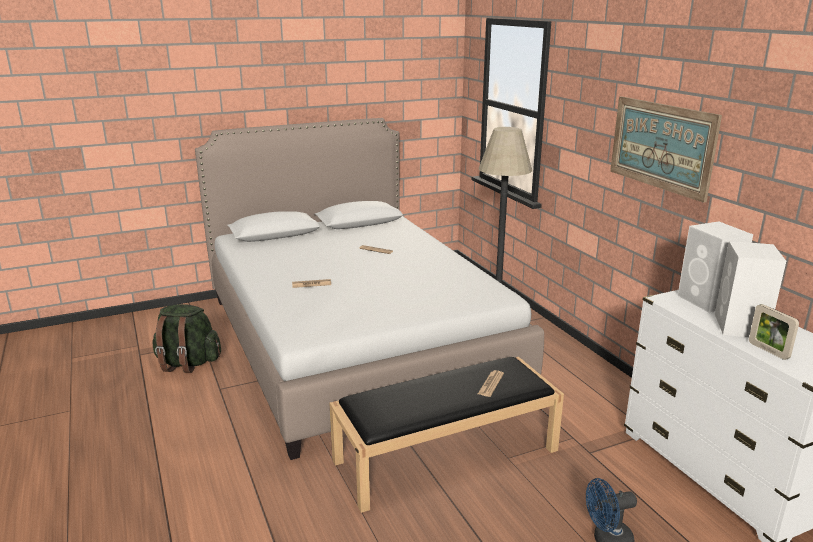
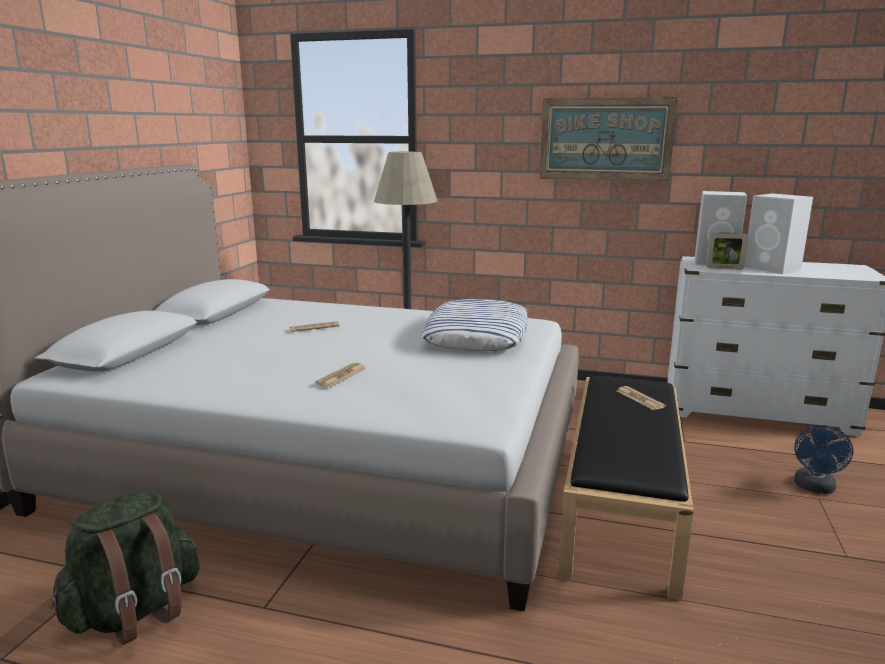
camera: 50 degrees left, 5 degrees down
picture frame [749,304,799,360] -> picture frame moved to [706,232,749,270]
none -> pillow [422,299,527,351]

